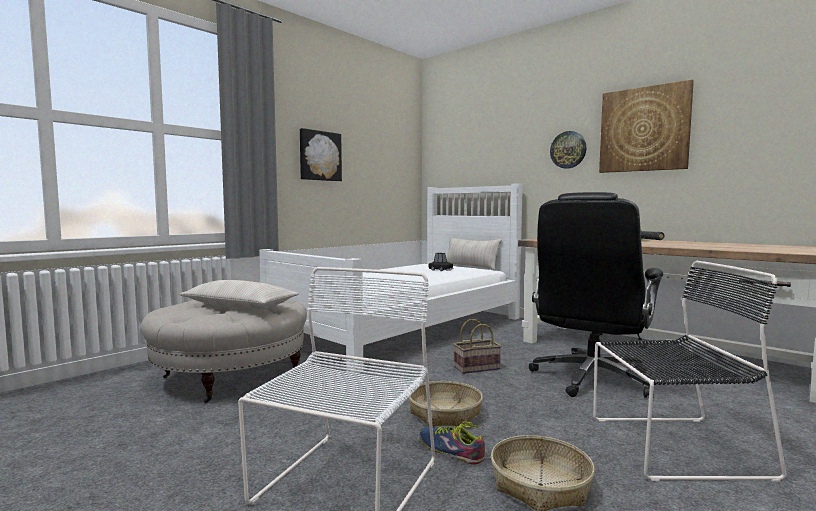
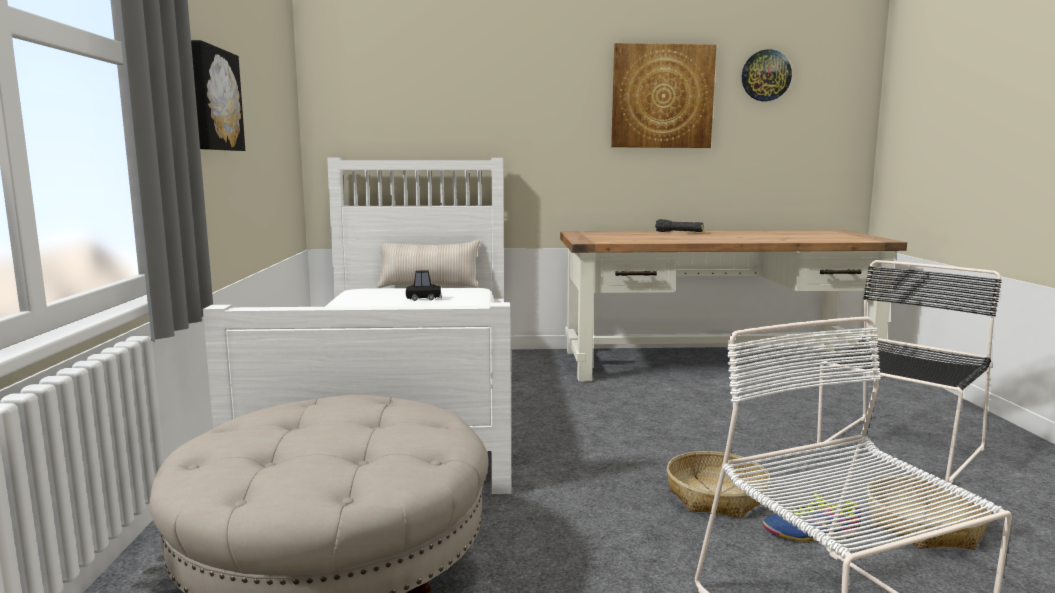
camera: 45 degrees left, 5 degrees up
beige pillow [179,280,299,309] -> none
basket [453,319,501,374] -> none
black office chair [529,192,663,398] -> none
wall clock [550,131,587,169] -> wall clock moved to [742,49,792,101]

